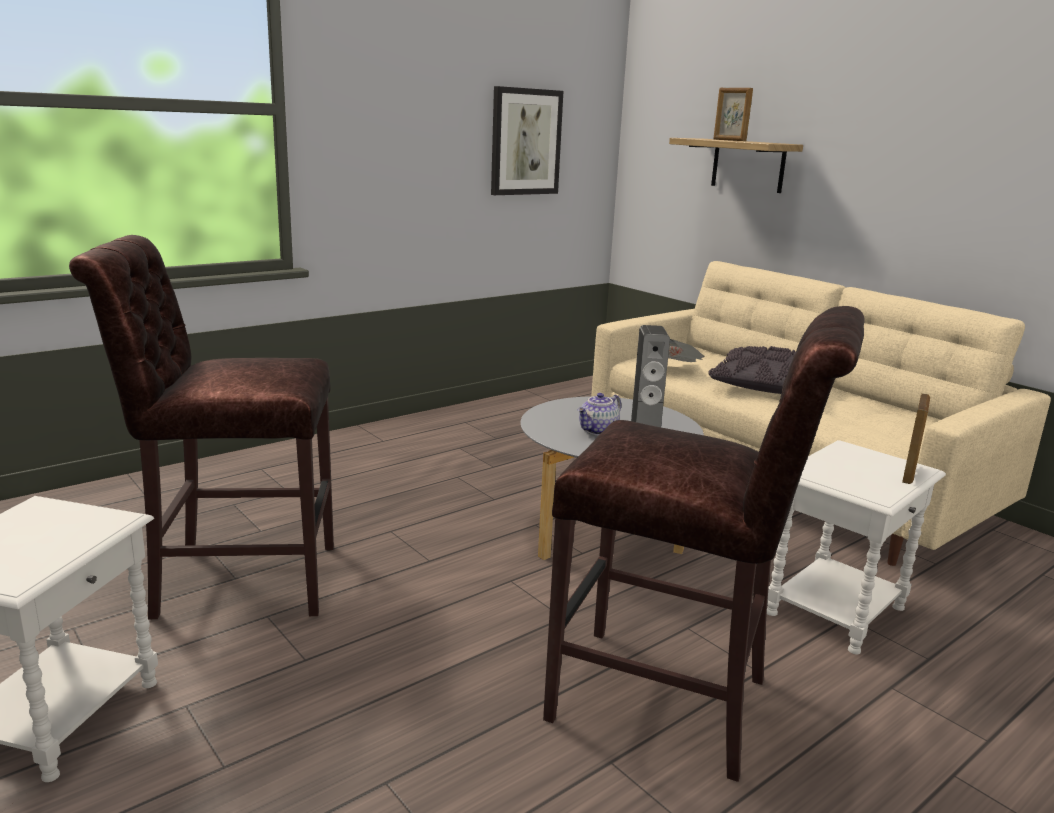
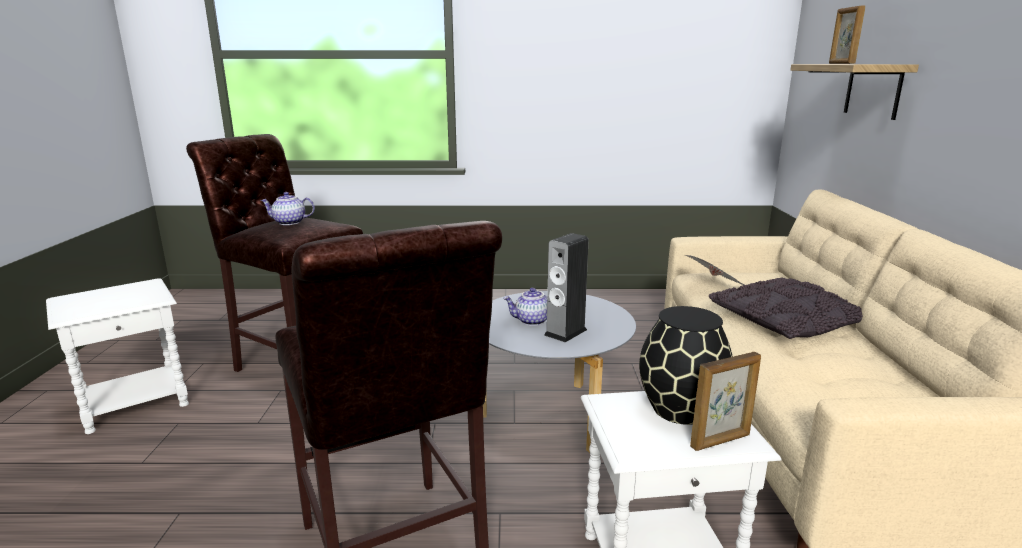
camera: 40 degrees right, 0 degrees up
picture [491,86,563,195] -> none
none -> teapot [260,192,315,225]
none -> black vase [639,306,733,425]

